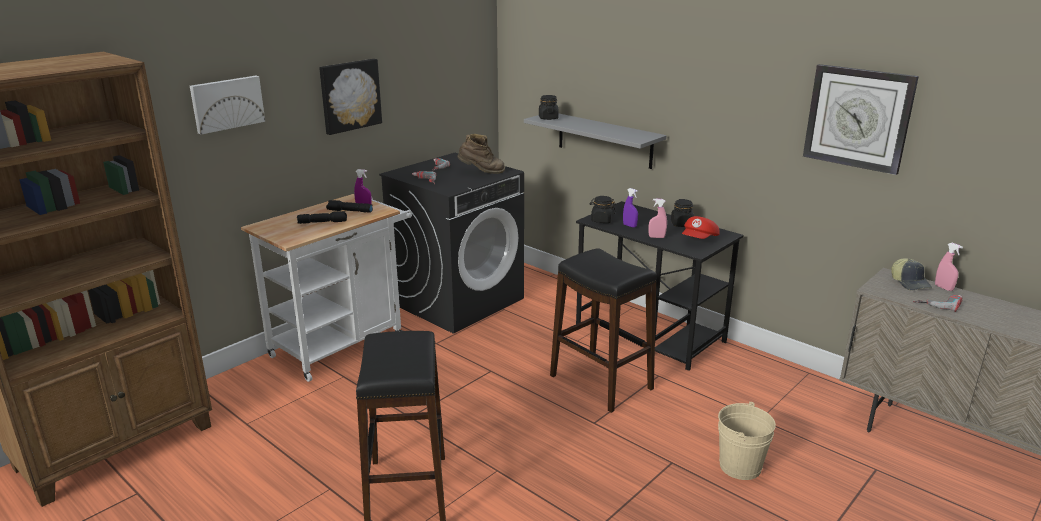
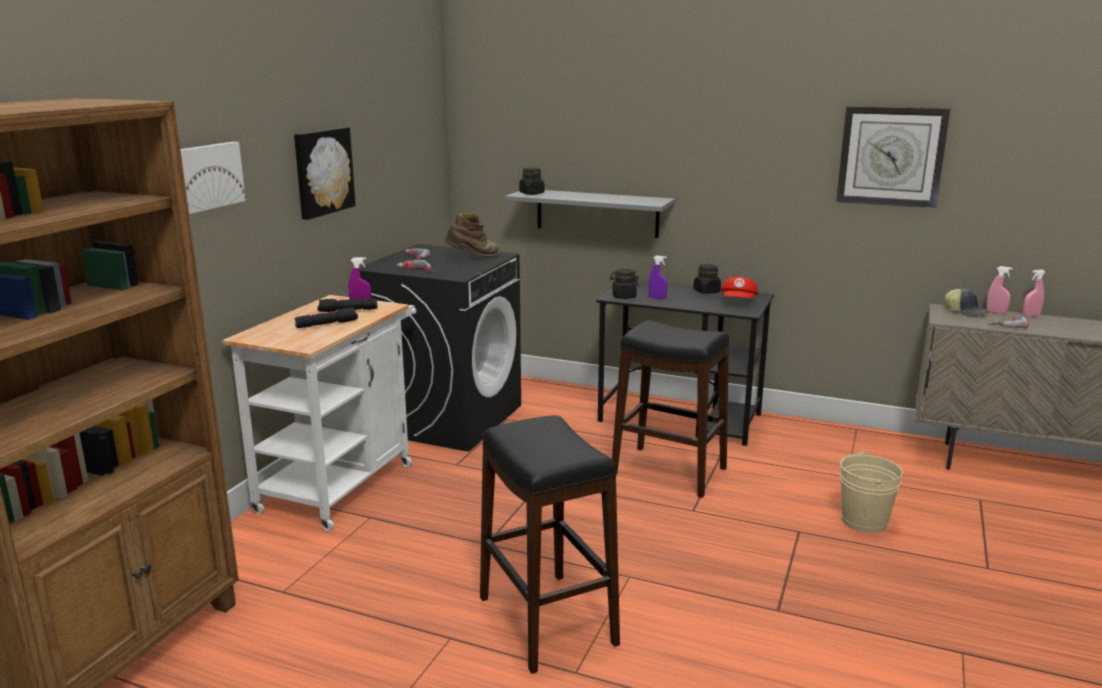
camera: 20 degrees left, 5 degrees down
pink spray bottle [649,199,667,238] -> pink spray bottle moved to [1023,270,1045,317]

